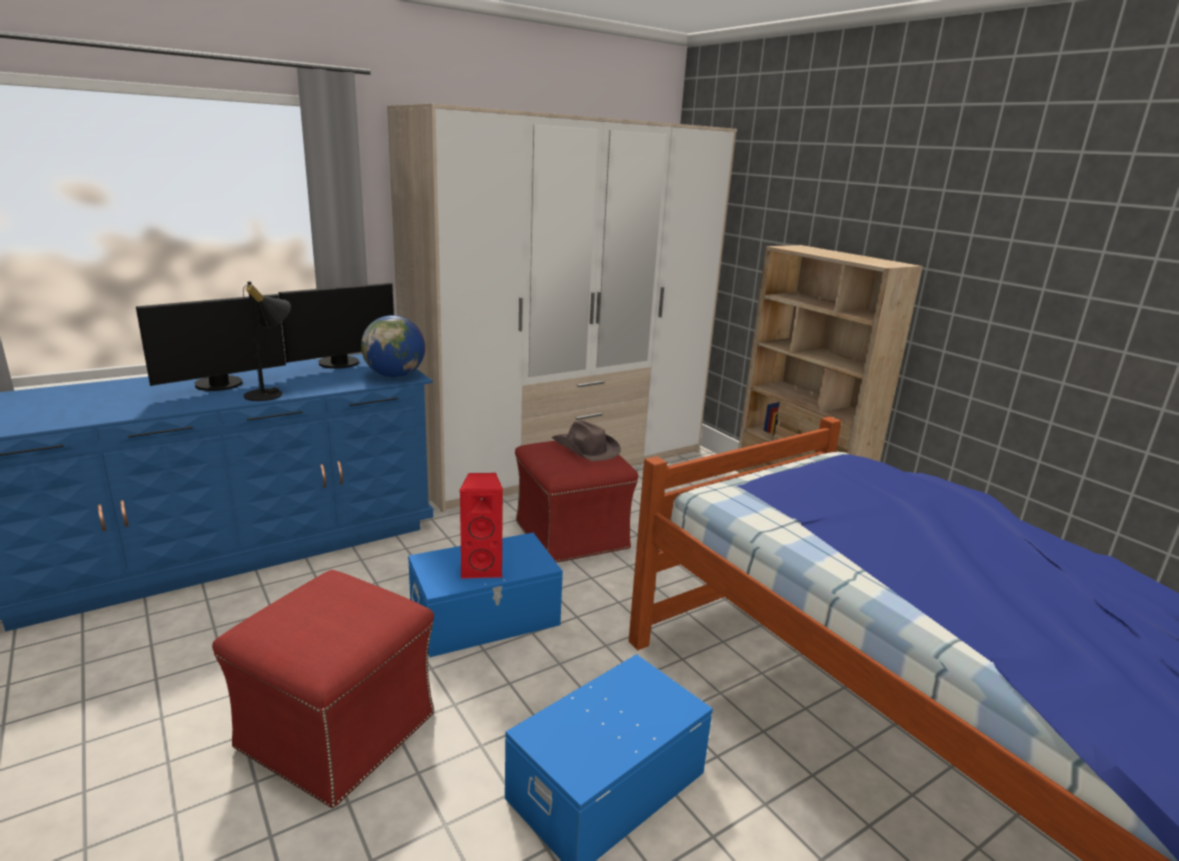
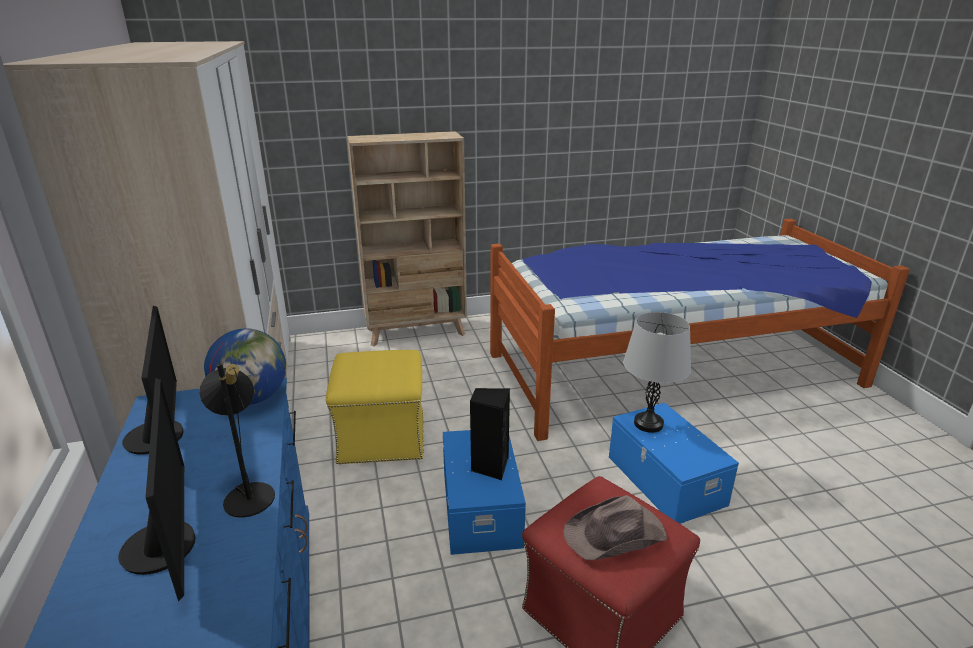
camera: 70 degrees left, 5 degrees up
red speaker [459,473,503,579] -> black speaker [470,388,510,480]
red ottoman [515,441,638,563] -> yellow ottoman [326,350,423,465]
brown hat [552,420,621,461] -> brown hat moved to [563,495,667,560]
none -> grey table lamp [623,312,691,433]

